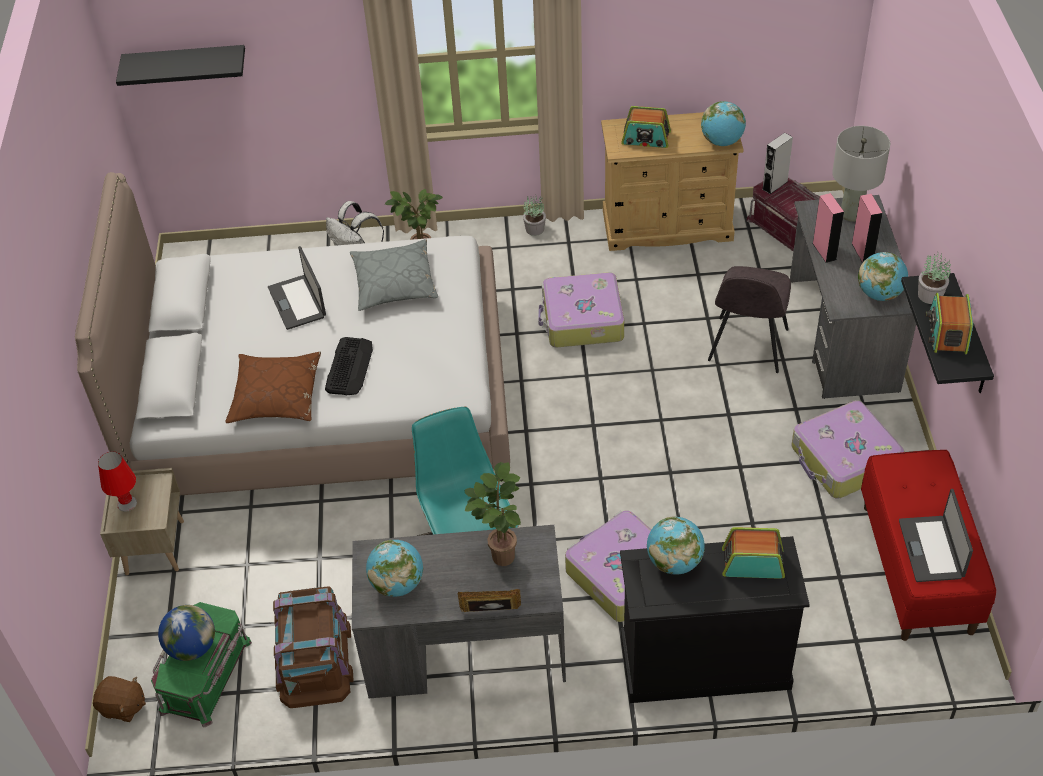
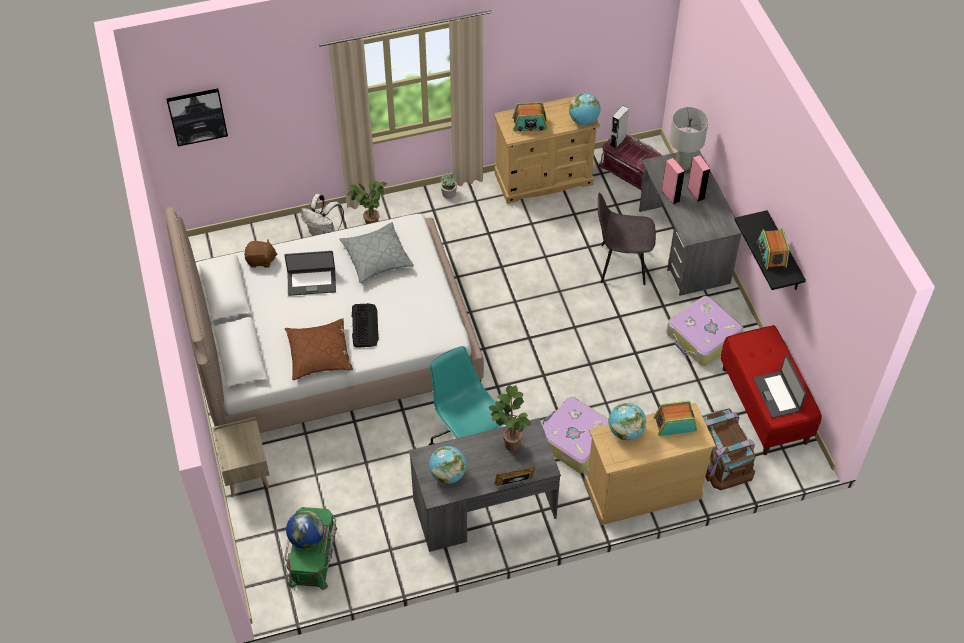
camera: 15 degrees left, 5 degrees up
brown plush toy [93,676,146,722] -> brown plush toy moved to [244,239,278,268]
red table lamp [98,451,137,512] -> none
black shelf [116,45,245,86] -> picture [166,89,228,146]
laptop [268,246,326,330] -> laptop turned 60 degrees counterclockwise [284,251,336,296]
brown storage box [273,586,354,708] -> brown storage box moved to [702,408,756,490]
suitcase [538,272,624,347] -> none
black dresser [620,536,810,703] -> beige dresser [584,403,716,525]
grey chair [708,266,791,373] -> grey chair turned 90 degrees clockwise [598,192,656,285]
globe [858,252,908,301] -> none
potted plant [918,252,951,304] -> none

